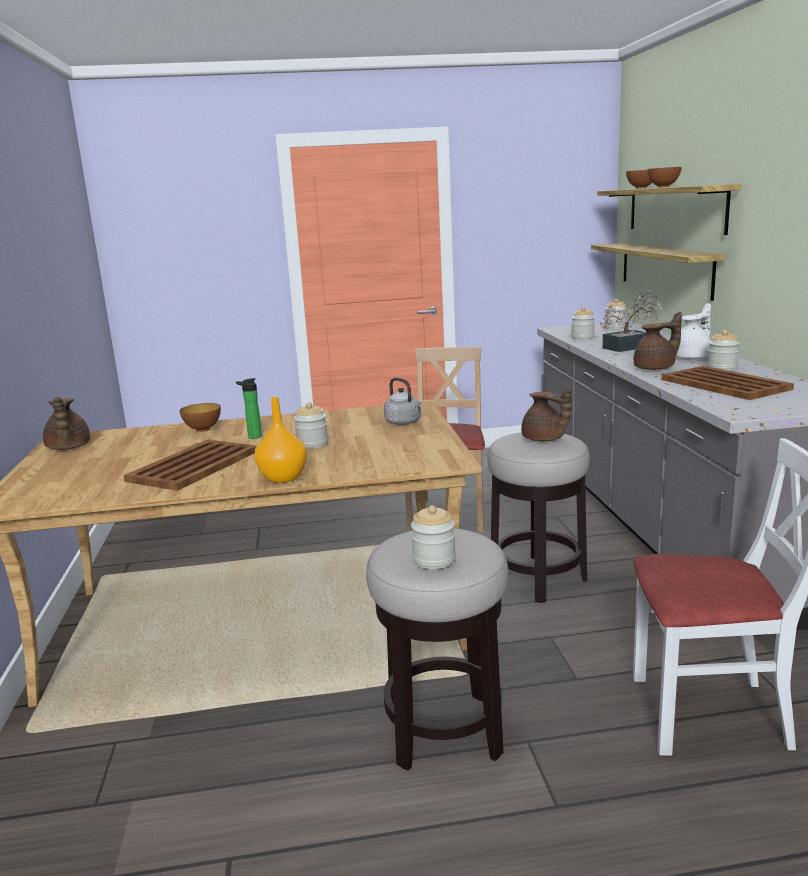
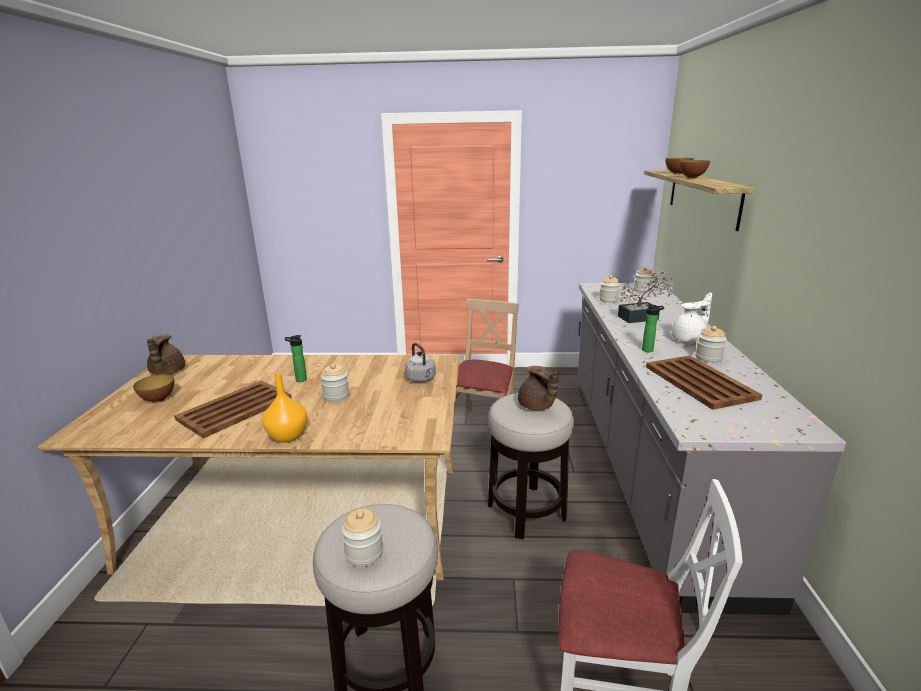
camera: 10 degrees right, 5 degrees up
bowl [180,403,221,432] -> bowl moved to [133,374,174,403]
shelf [591,243,726,301] -> none
brown teapot [634,312,682,370] -> bottle [642,305,664,352]

